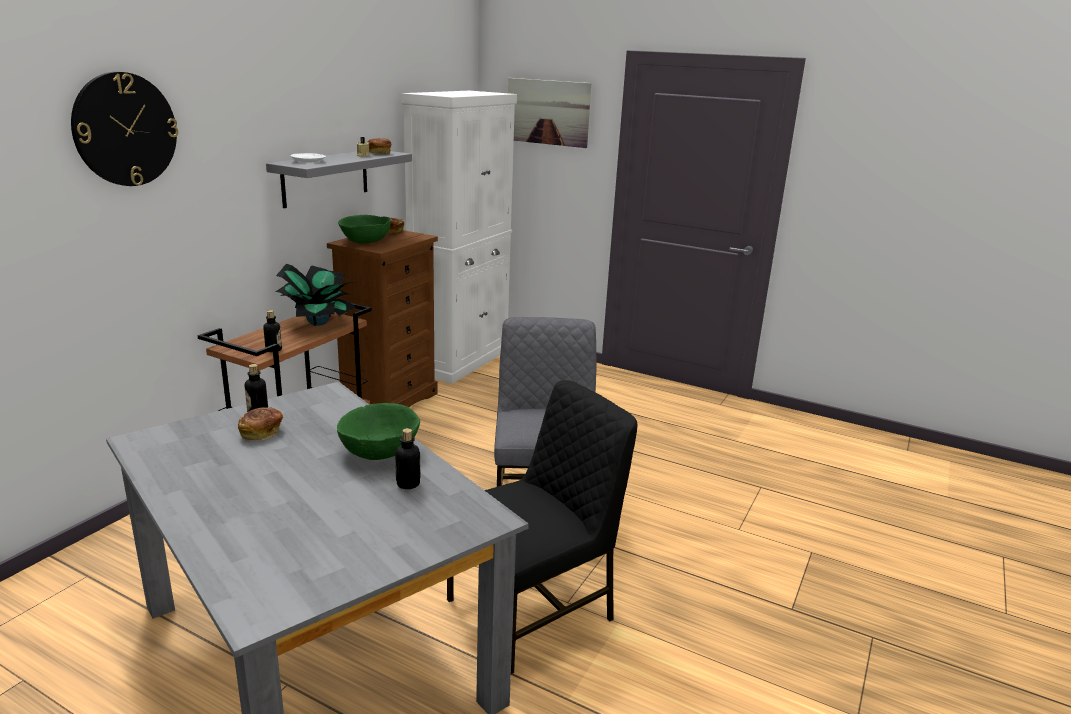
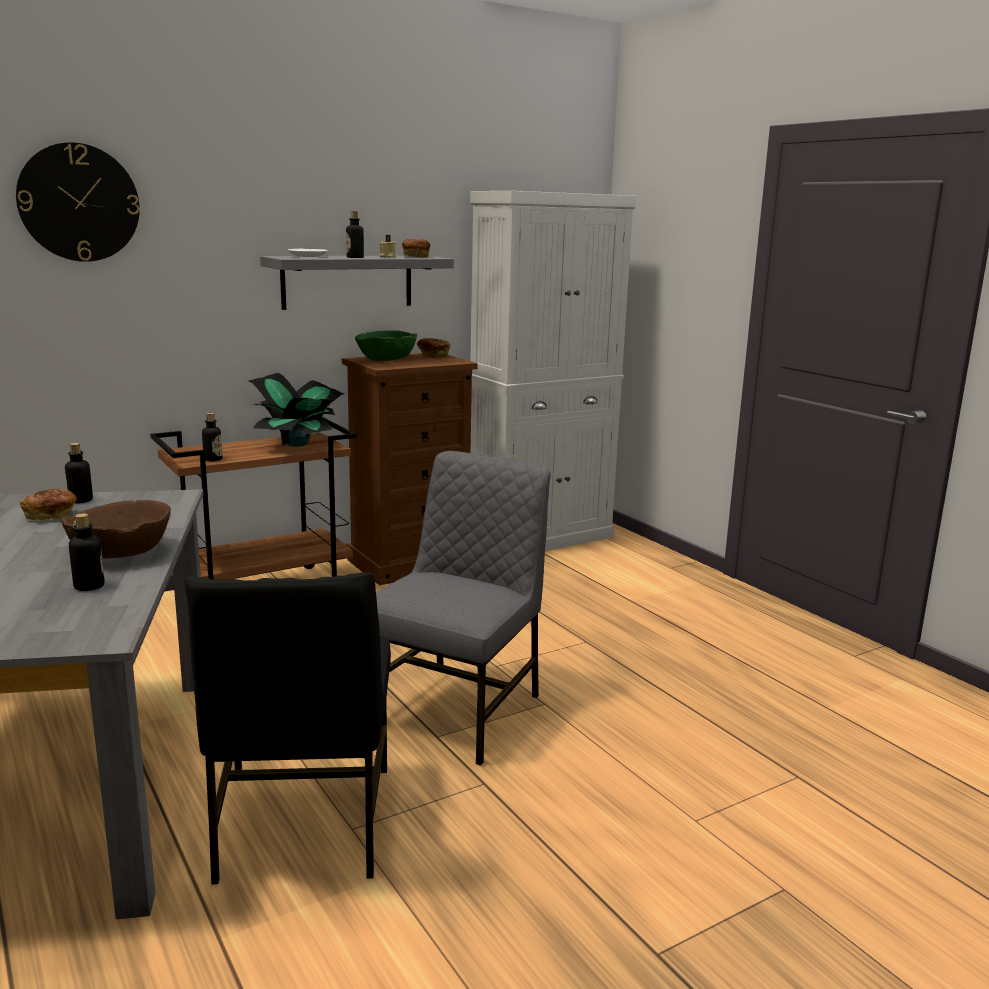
camera: 30 degrees right, 5 degrees down
green bowl [337,403,420,460] -> brown bowl [61,500,171,559]
black chair [447,380,638,674] -> black chair turned 90 degrees clockwise [184,572,391,885]
picture [508,78,591,148] -> none
none -> bottle [346,211,364,258]

